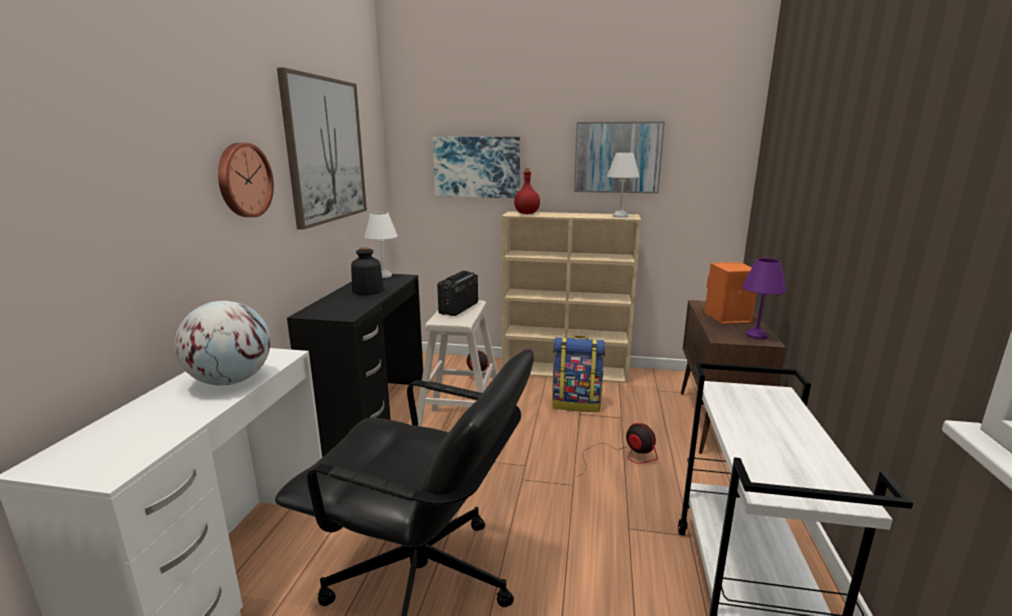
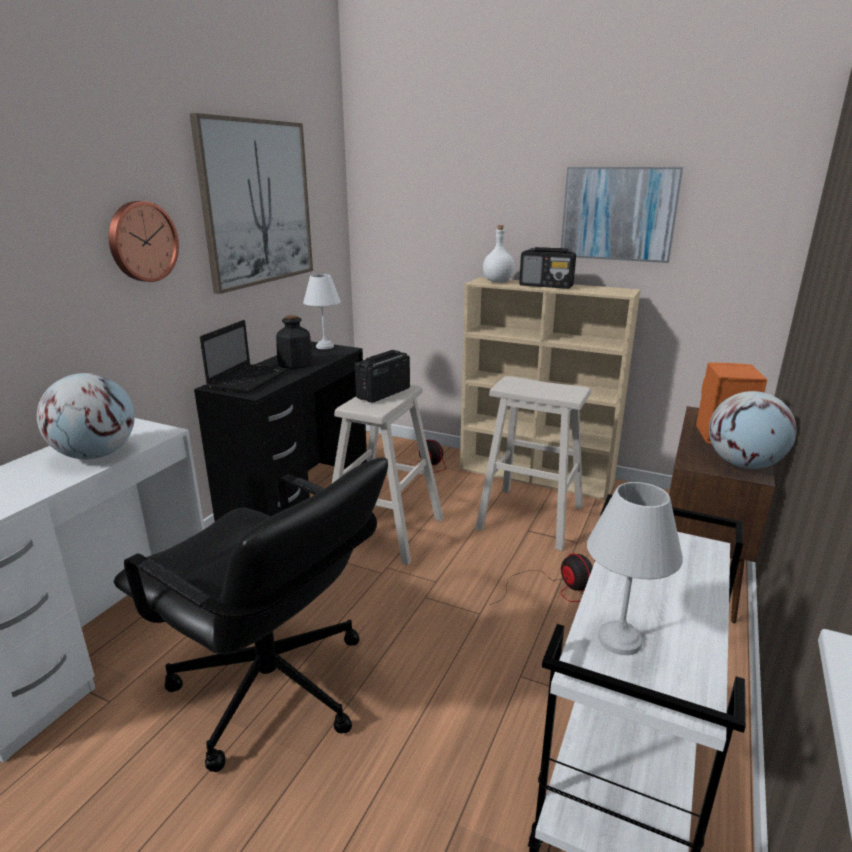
camera: 15 degrees right, 5 degrees up
picture [433,137,520,198] -> none
red bottle [514,168,540,214] -> white bottle [483,225,515,283]
backpack [552,336,605,412] -> beige stool [475,376,591,551]
white table lamp [607,153,640,218] -> white table lamp moved to [587,482,683,655]
purple table lamp [742,258,787,339] -> globe [709,391,796,469]
none -> laptop [200,320,288,394]
none -> radio [519,247,576,289]

